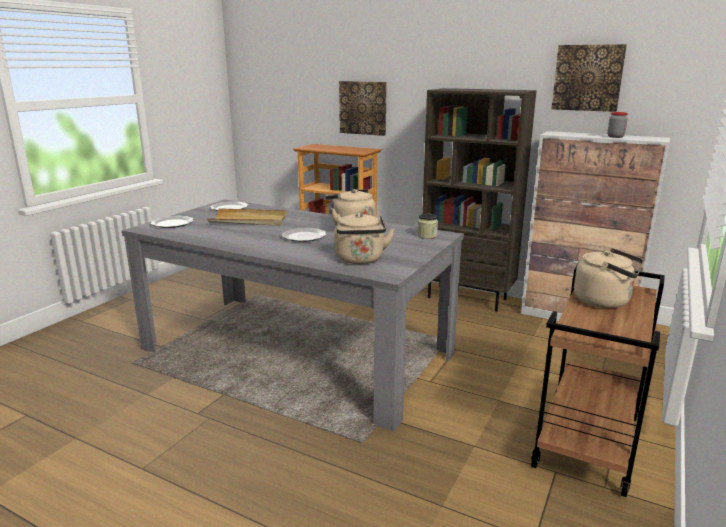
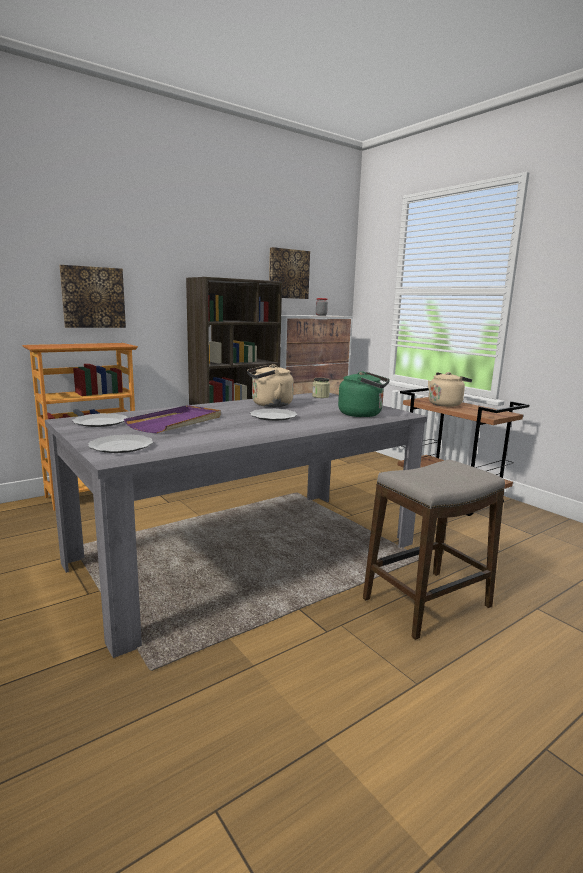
camera: 65 degrees left, 5 degrees down
beige tray [207,208,288,226] -> purple tray [124,405,221,433]
beige kettle [334,212,395,264] -> green kettle [338,371,390,417]
none -> stool [363,460,505,640]

